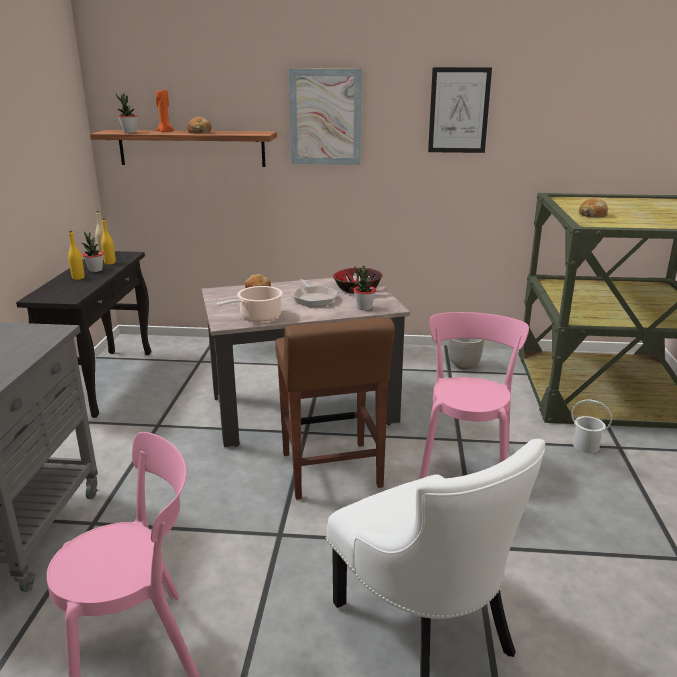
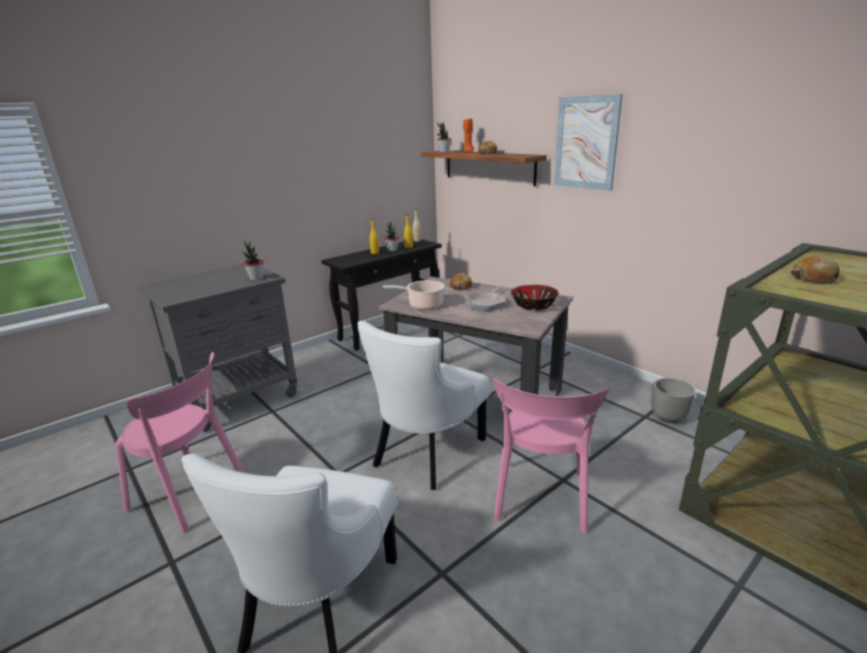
camera: 45 degrees right, 0 degrees up
brown stool [275,318,395,500] -> white chair [357,321,491,490]
potted plant [353,266,376,310] -> potted plant moved to [242,241,264,281]
pink chair [419,312,529,479] -> pink chair turned 135 degrees clockwise [493,378,609,534]
picture [428,67,492,153] -> none
white bucket [571,400,612,453] -> none

